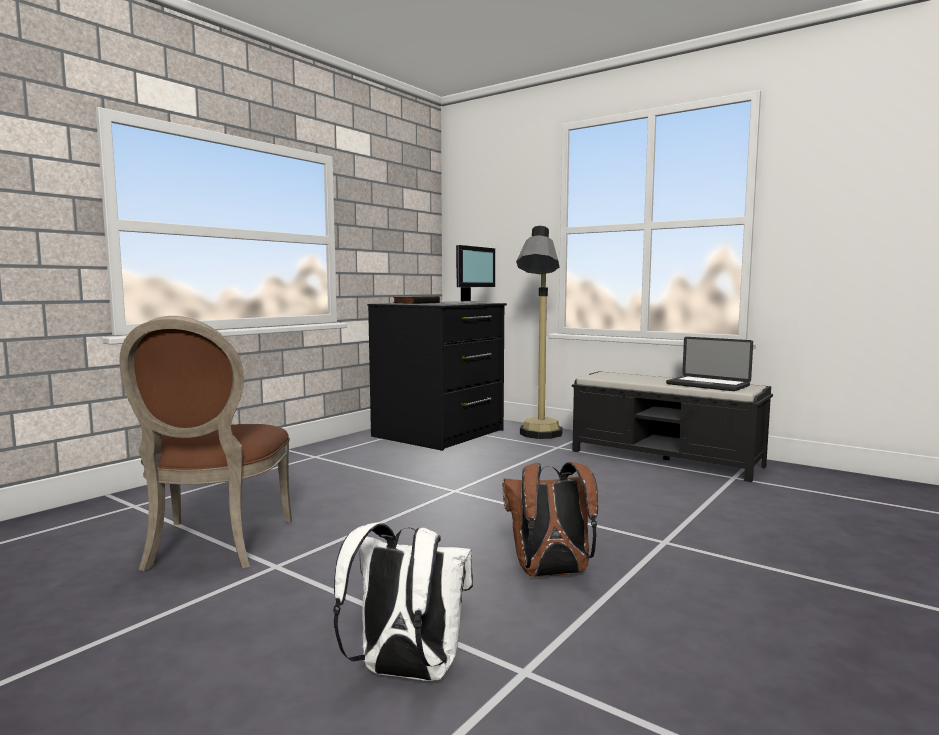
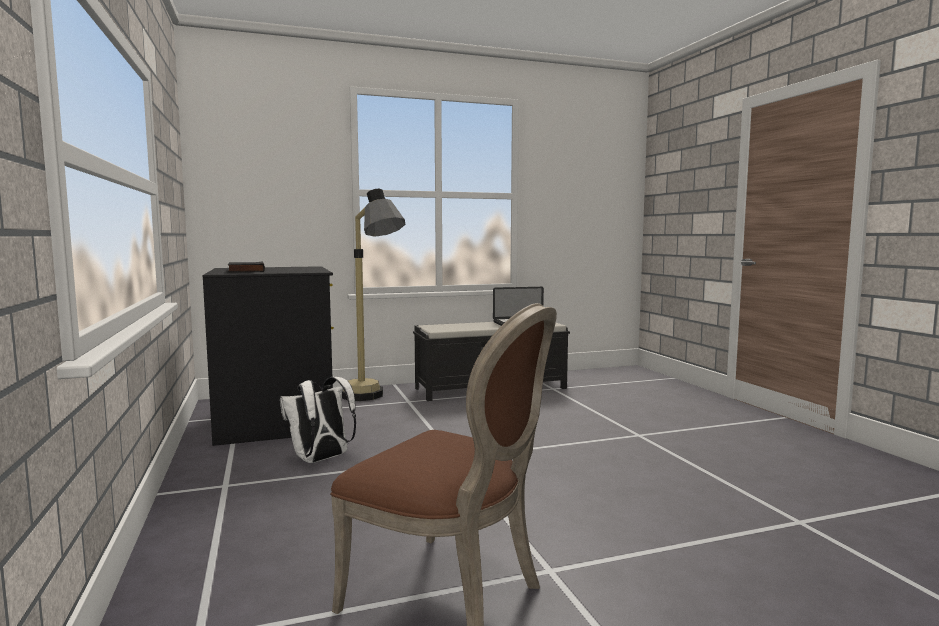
camera: 55 degrees left, 0 degrees up
white backpack [333,522,473,681] -> white backpack moved to [280,377,356,463]
monitor [445,245,495,304] -> none
brown backpack [502,462,598,577] -> none

